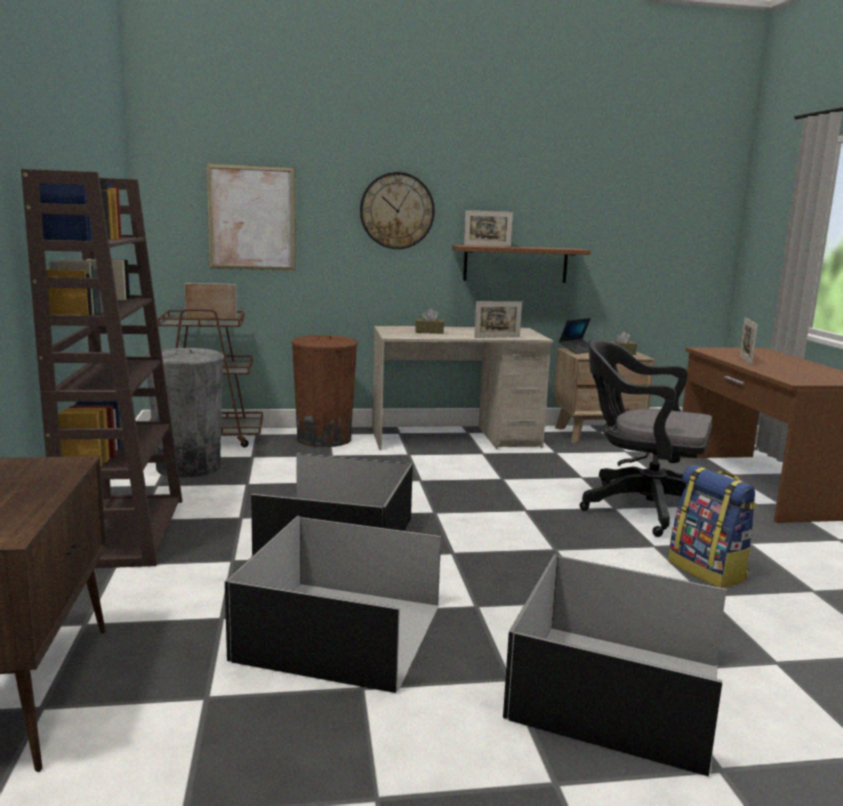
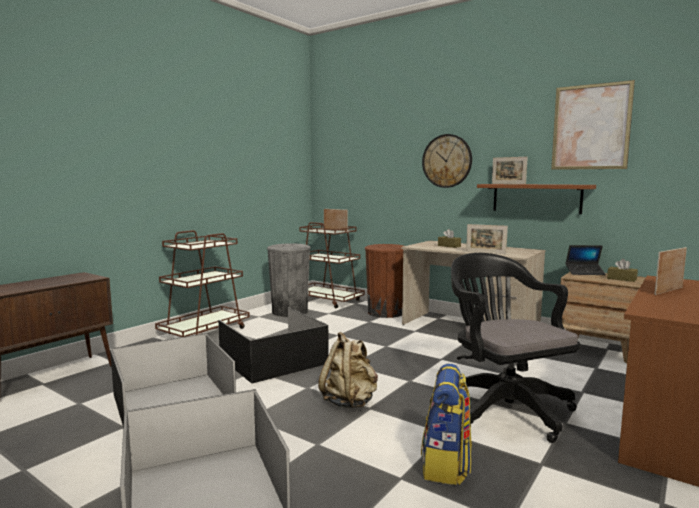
camera: 45 degrees right, 5 degrees down
brown bookcase [21,169,182,568] -> brown cart [155,230,250,337]
picture [206,163,296,271] -> picture moved to [551,80,635,170]
none -> beige backpack [318,332,378,408]

